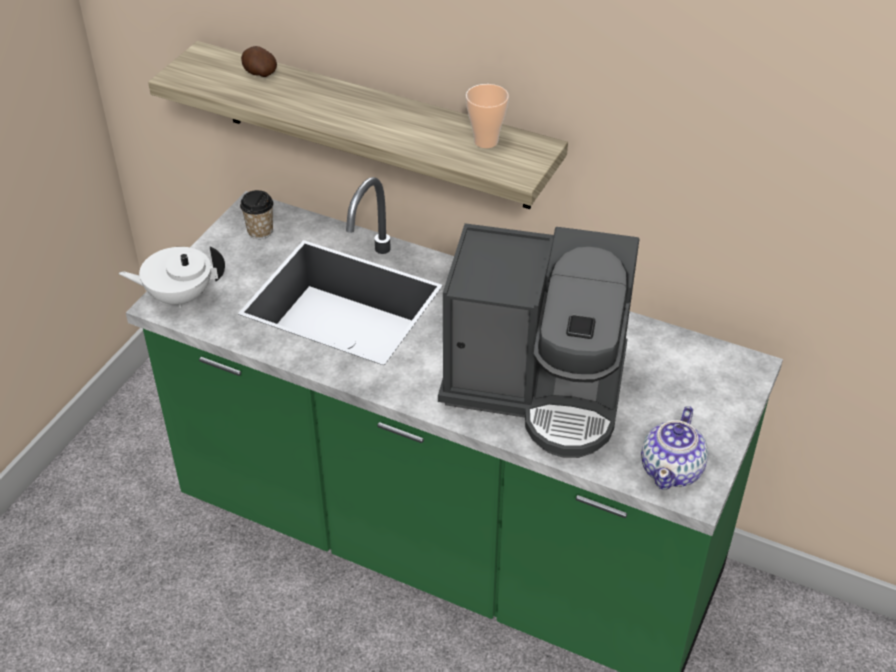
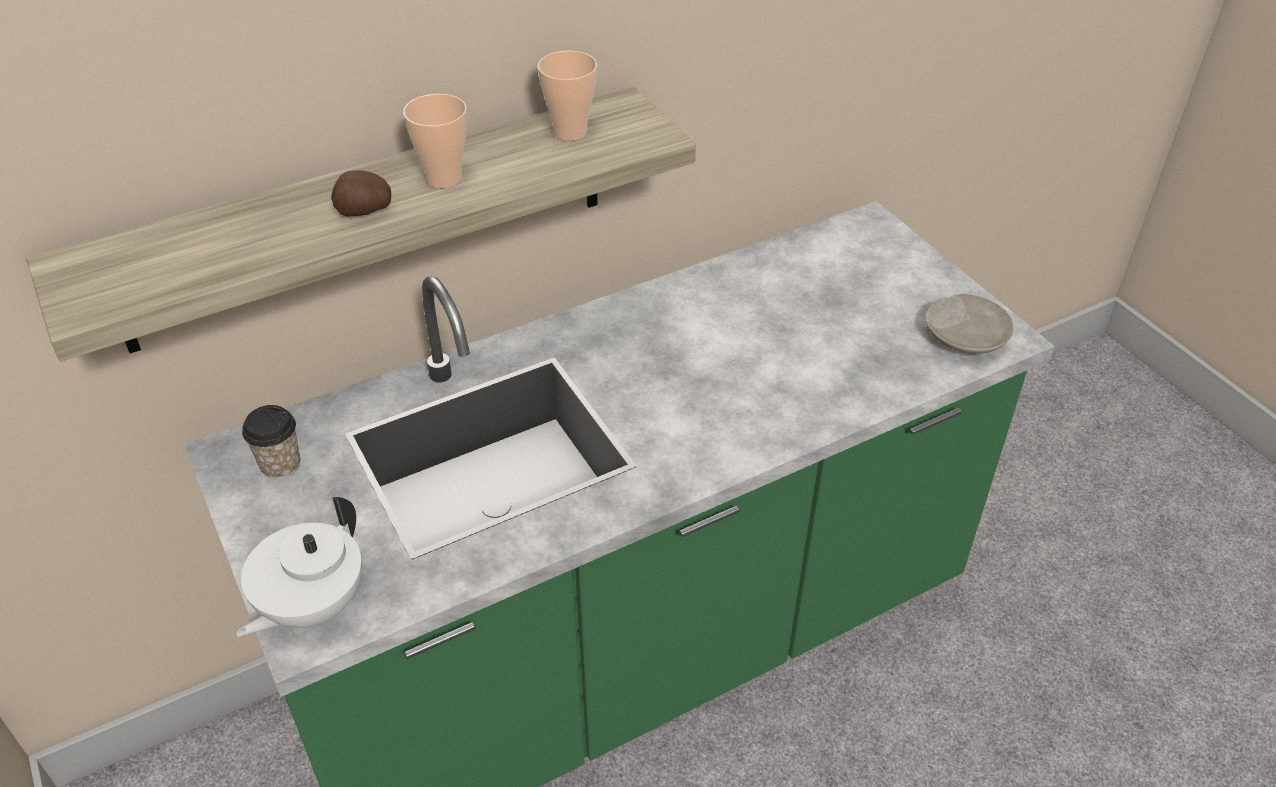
camera: 55 degrees left, 0 degrees up
potato [241,46,277,77] -> potato moved to [331,170,391,217]
coffee machine [438,223,640,458] -> none
teapot [641,406,708,490] -> beige plate [925,294,1014,354]
none -> cup [403,94,467,188]

